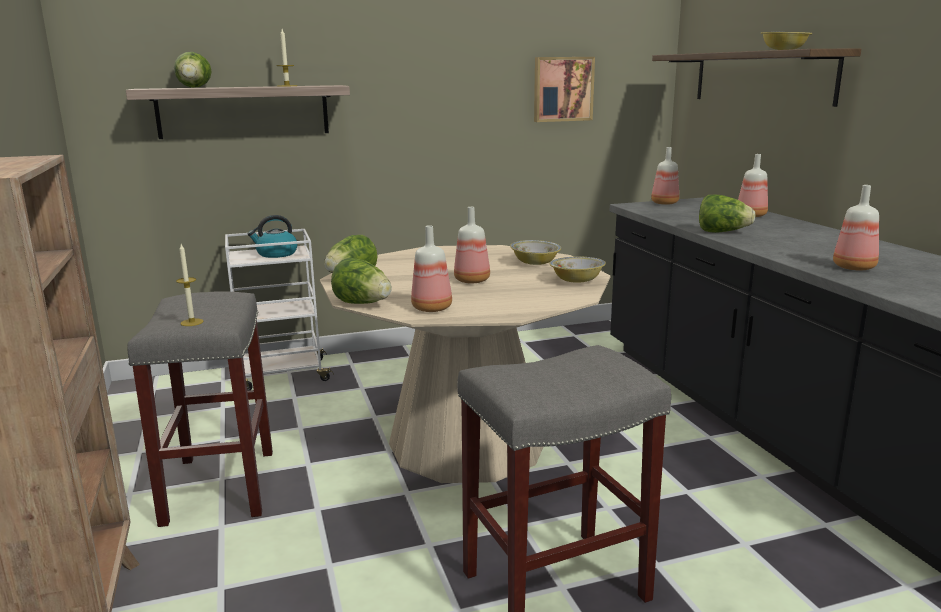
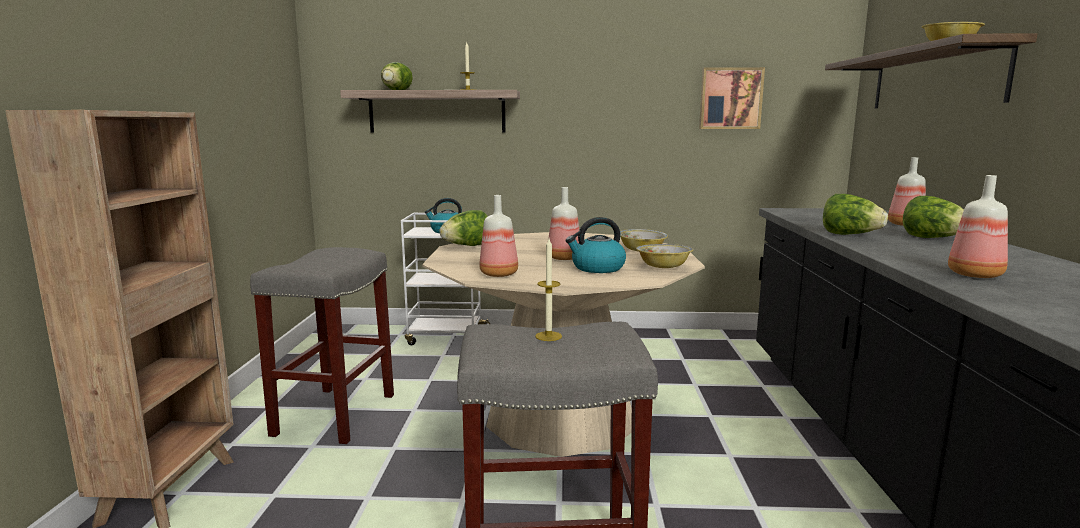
camera: 20 degrees right, 5 degrees down
candle [176,244,204,326] -> candle moved to [535,239,562,341]
lettuce [331,258,392,304] -> lettuce moved to [903,196,964,238]
bottle [651,147,679,205] -> none
none -> kettle [566,217,626,273]

